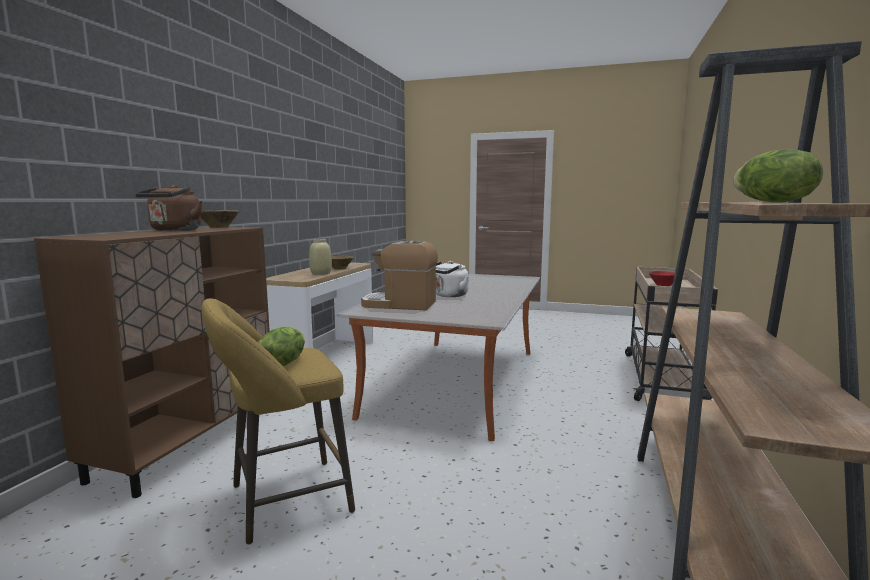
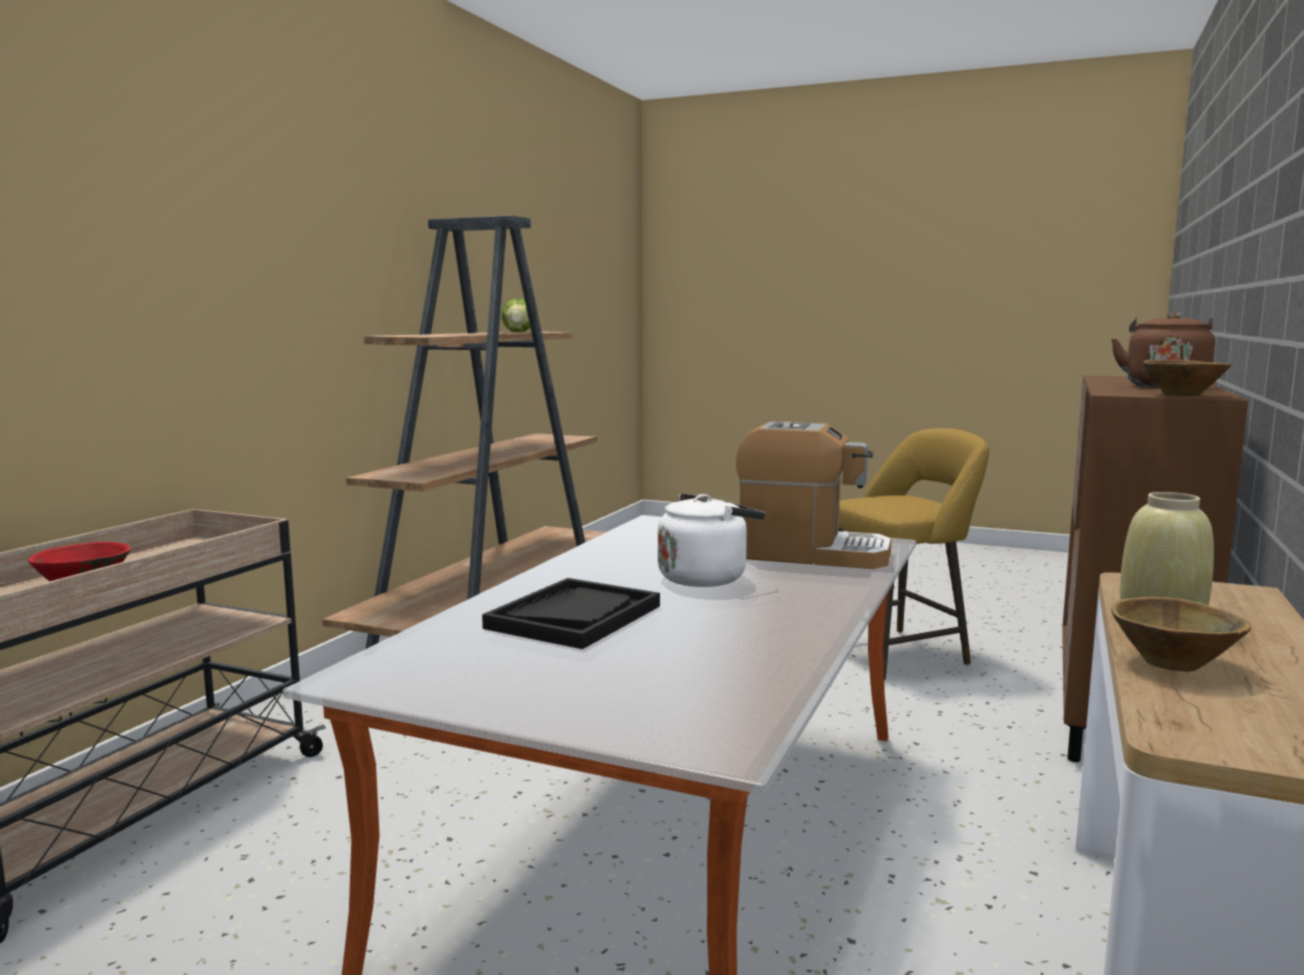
camera: 175 degrees left, 0 degrees up
lettuce [258,327,305,366] -> none
none -> black tray [482,578,660,649]

